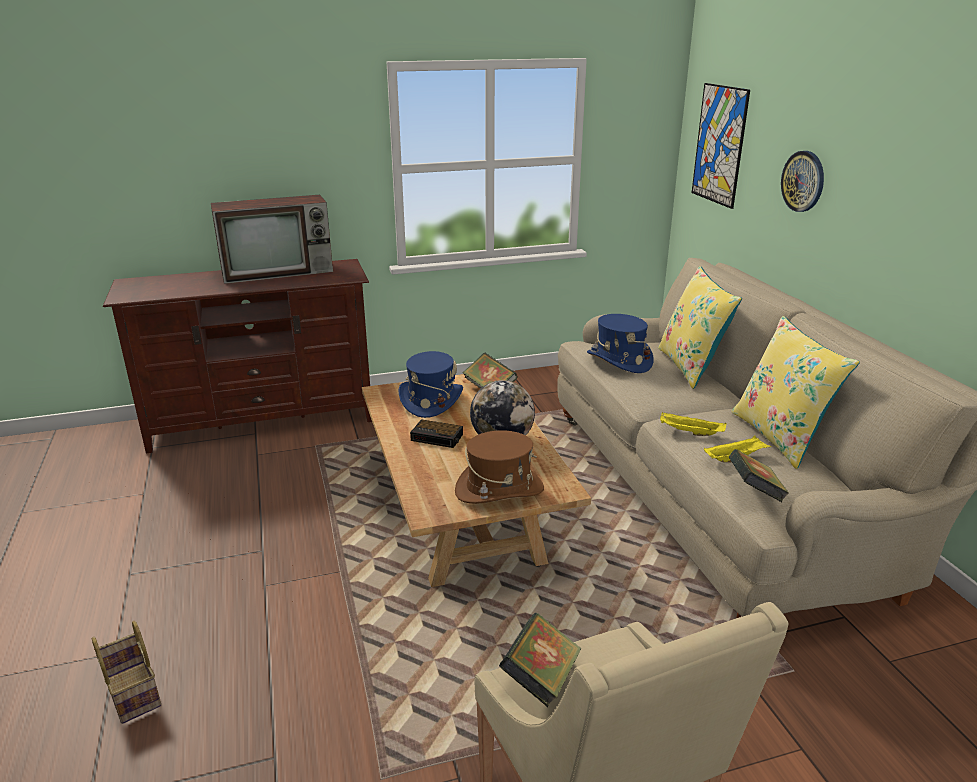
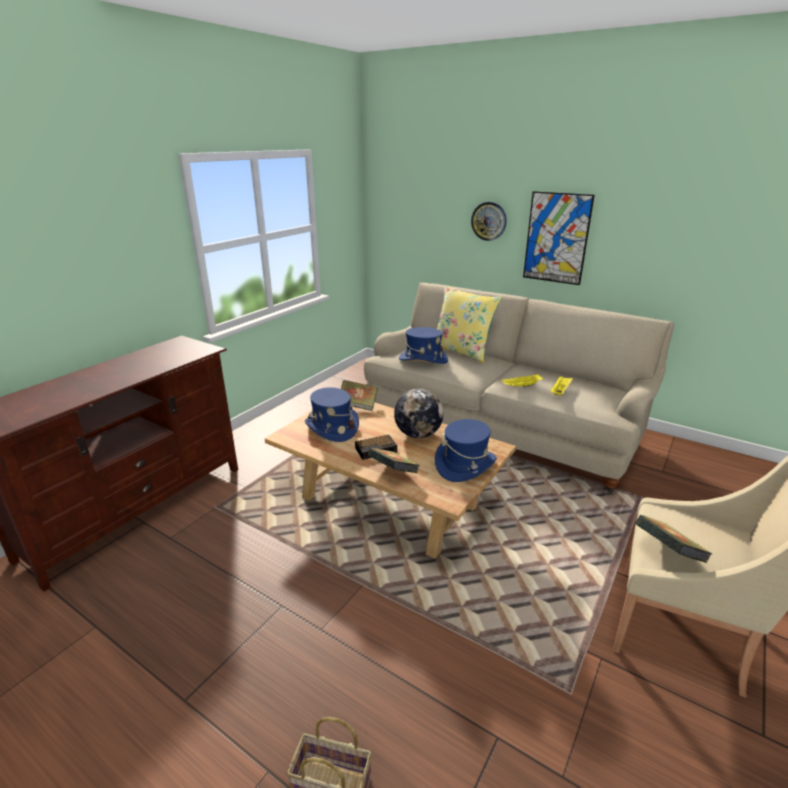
camera: 40 degrees left, 0 degrees up
television [211,195,333,284] -> none
brown hat [455,430,544,504] -> blue hat [435,419,497,482]
picture [692,83,750,209] -> picture moved to [523,191,595,285]
book [729,449,790,502] -> book moved to [368,448,420,473]
yellow pillow [732,316,860,469] -> none

